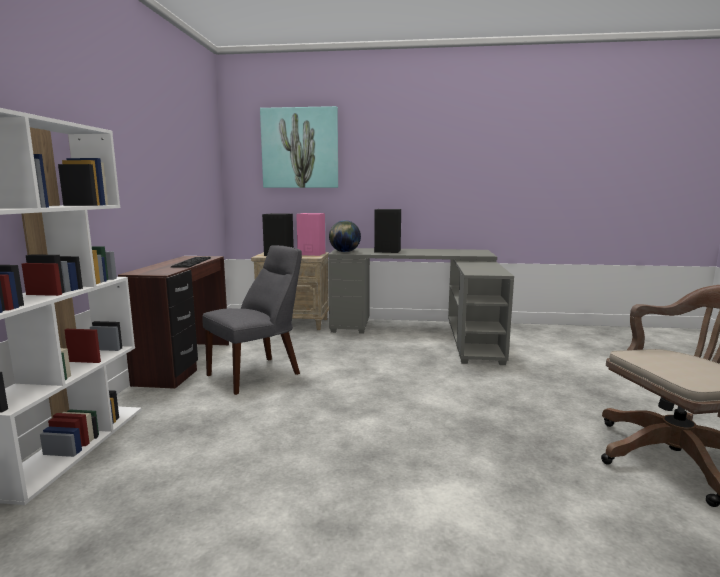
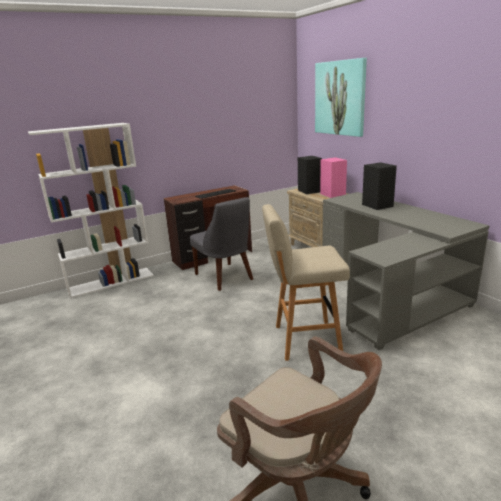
camera: 55 degrees right, 10 degrees up
grey chair [202,245,302,395] -> grey chair turned 45 degrees clockwise [190,197,253,291]
globe [329,220,361,252] -> none
none -> beige stool [262,204,350,361]

